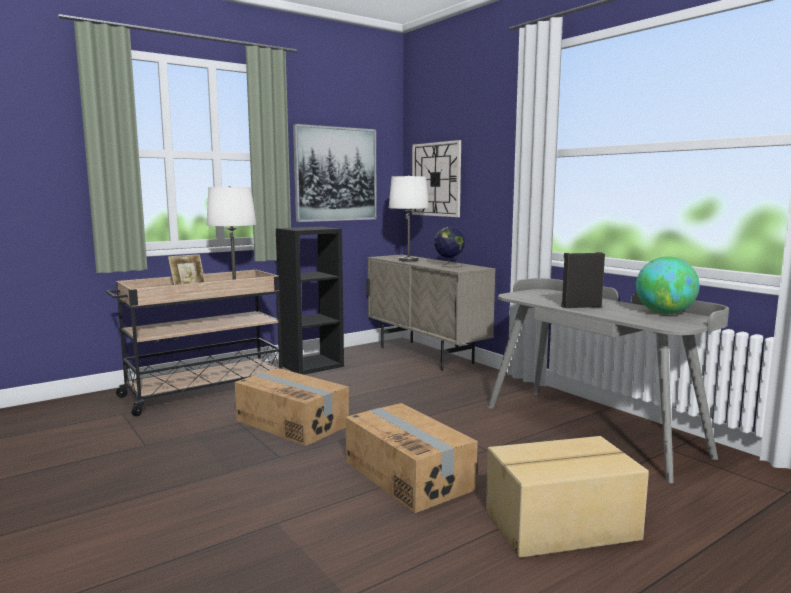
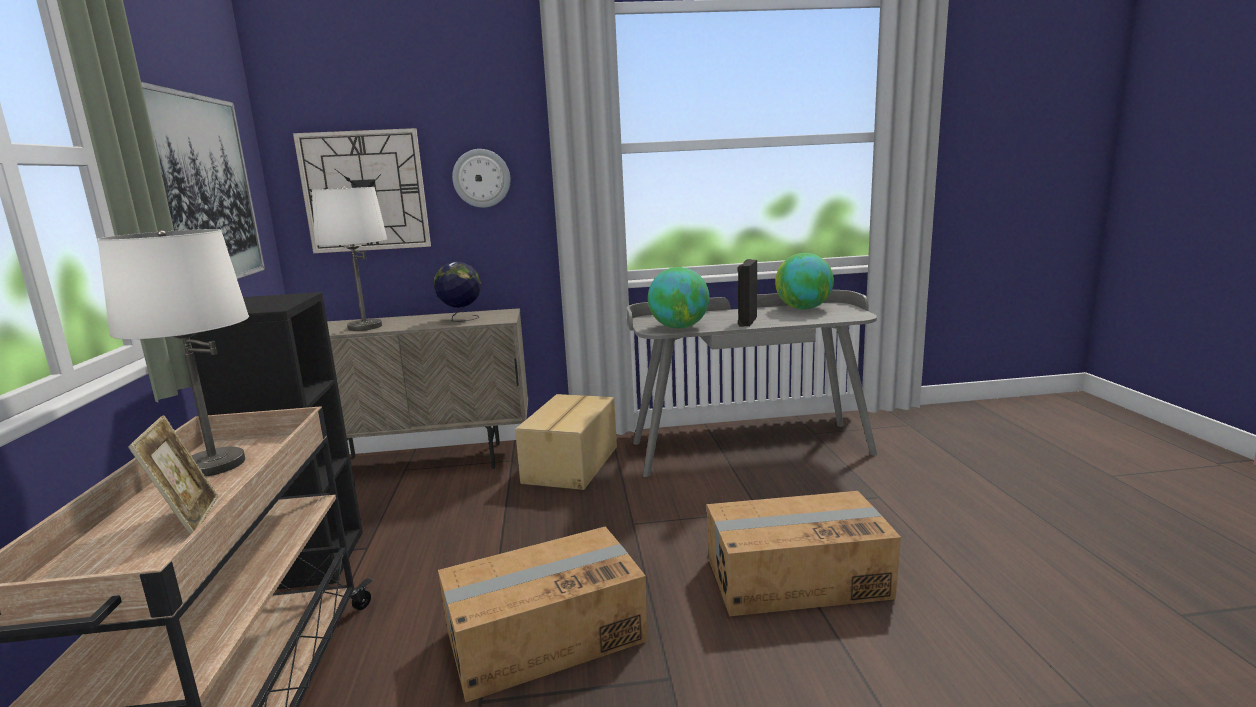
camera: 60 degrees left, 5 degrees up
cardboard box [486,436,649,558] -> cardboard box moved to [515,394,617,490]
none -> wall clock [452,149,510,208]
none -> globe [648,267,709,329]

